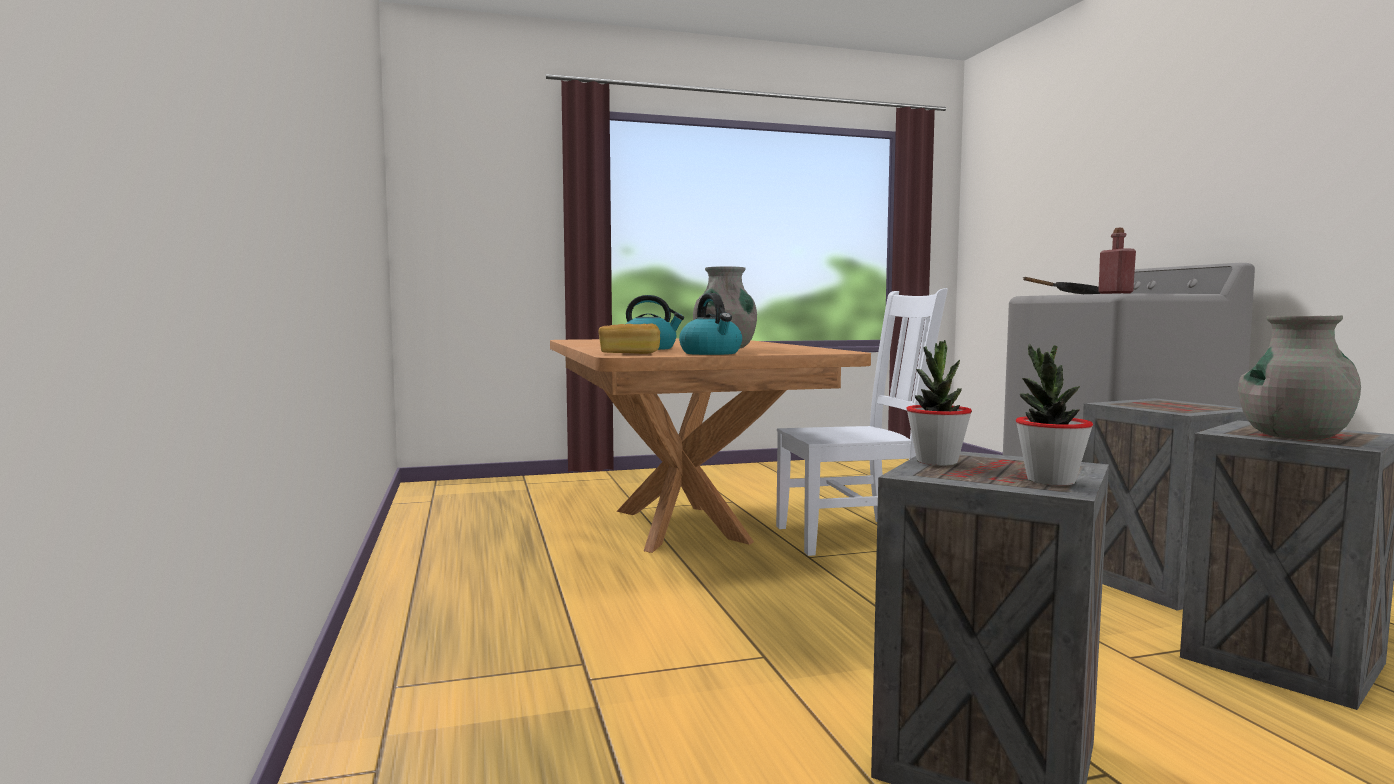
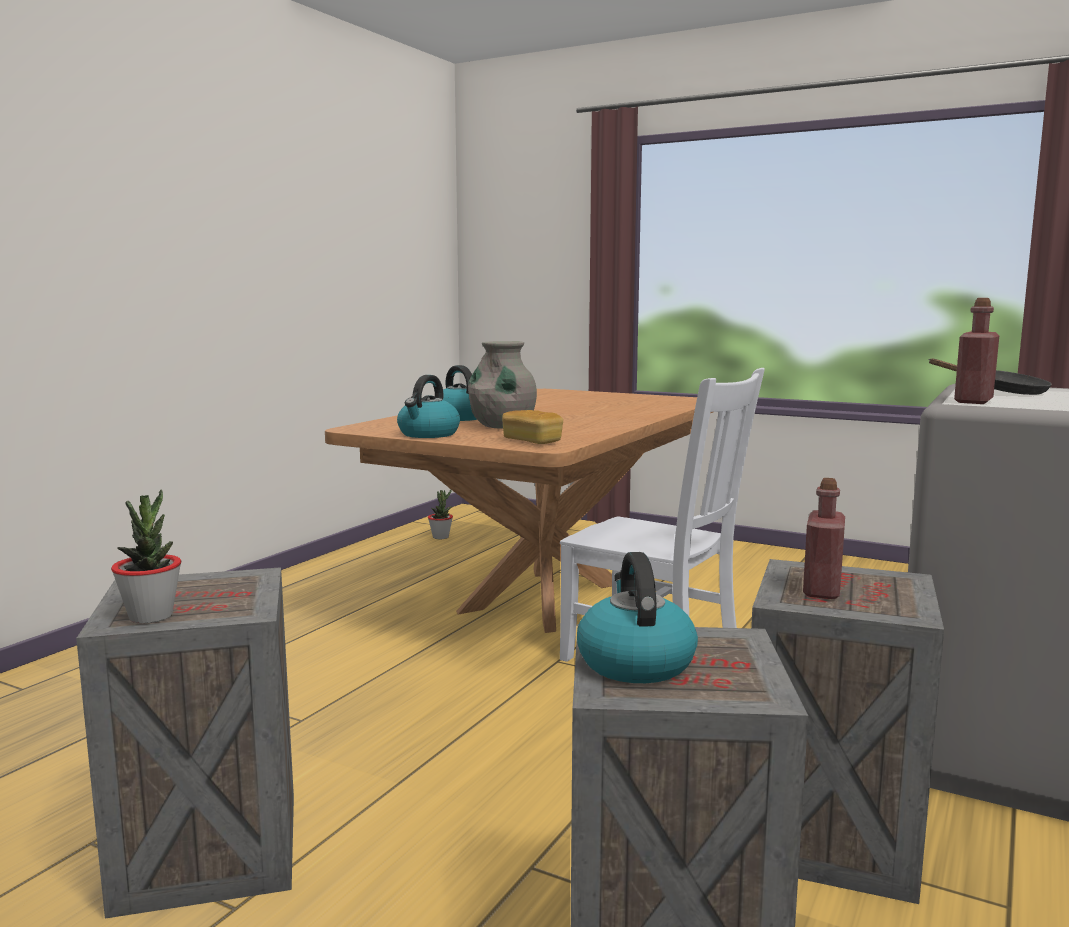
camera: 45 degrees right, 5 degrees up
bread [598,323,660,354] -> bread moved to [502,410,563,444]
potted plant [906,340,972,466] -> potted plant moved to [428,490,453,539]
grey vase [1238,315,1361,440] -> kettle [577,552,698,683]
none -> red bottle [803,478,845,599]

